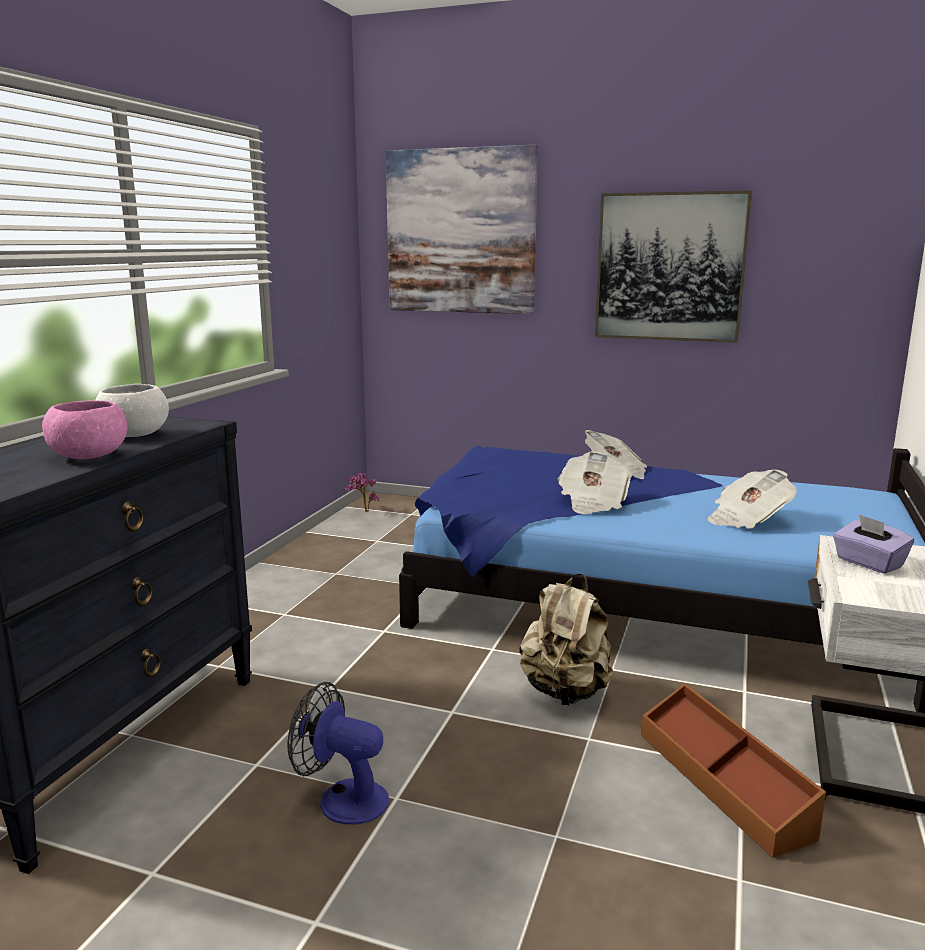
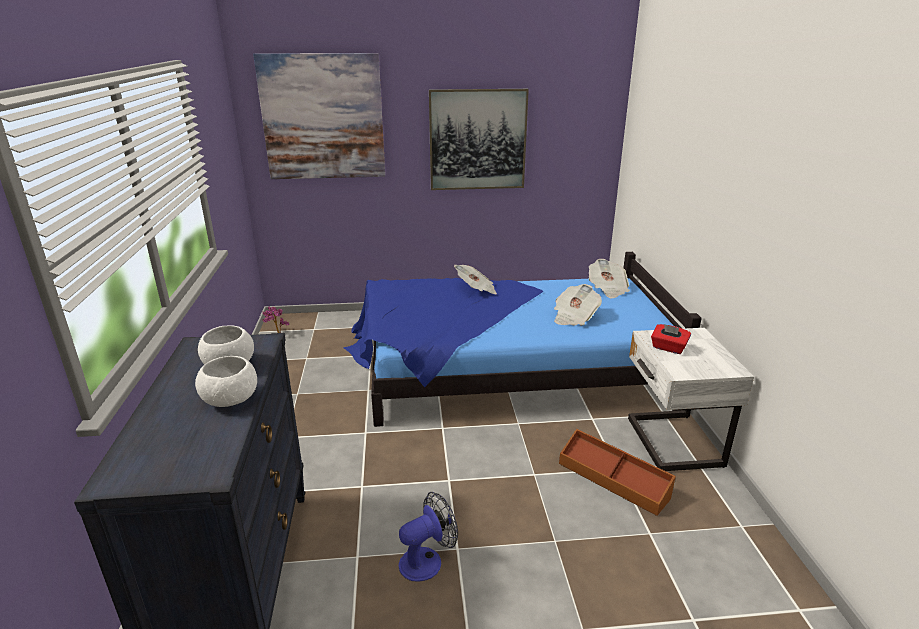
camera: 25 degrees left, 10 degrees up
pink bowl [42,400,128,459] -> white bowl [195,356,257,407]
fan [287,682,389,824] -> fan turned 150 degrees clockwise [399,492,458,582]
beige backpack [519,573,613,705] -> none
newspaper [558,451,632,514] -> newspaper moved to [589,259,630,299]
purple tissue box [833,514,914,574] -> red tissue box [651,324,691,354]

